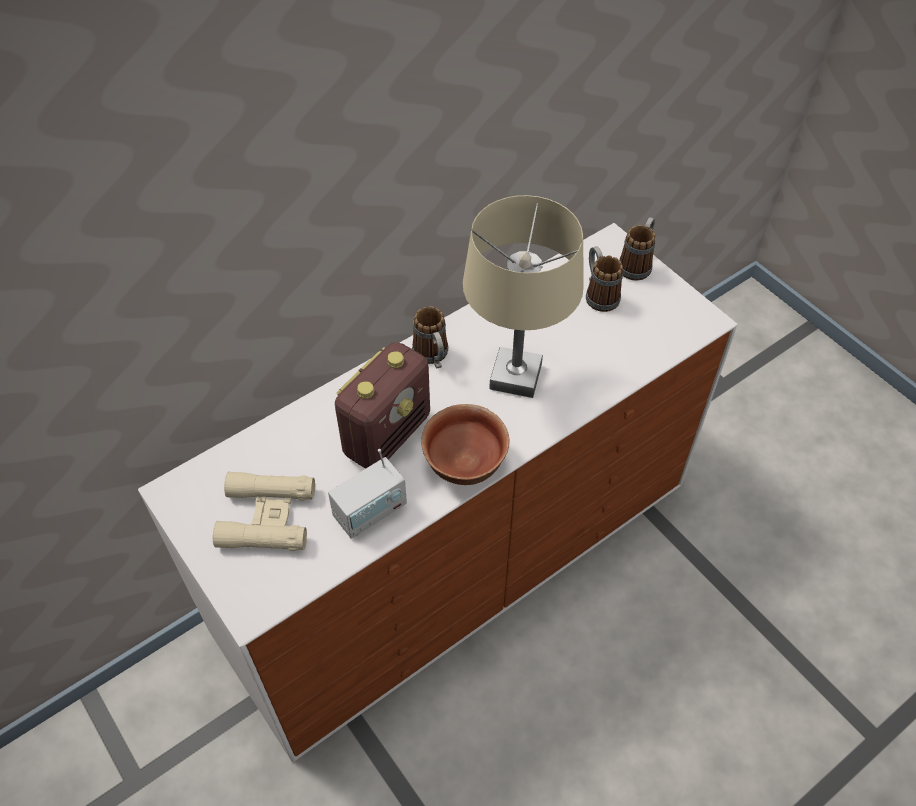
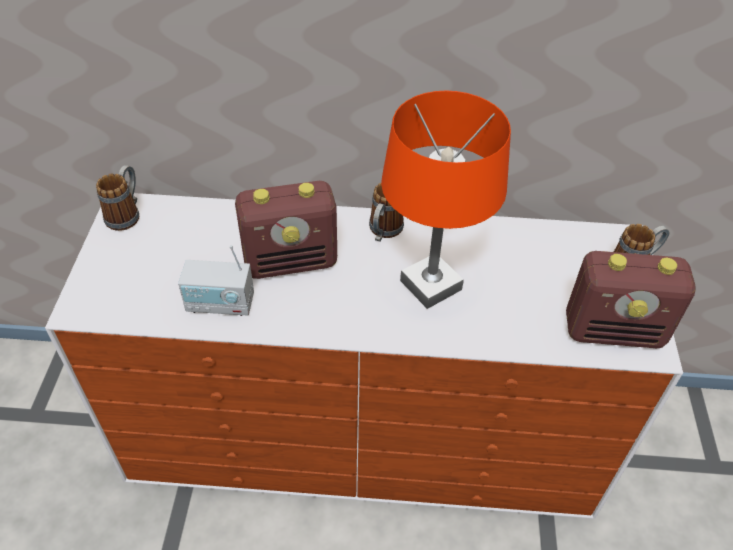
camera: 40 degrees right, 5 degrees down
beige binoculars [213,472,315,551] -> none
bowl [421,404,509,485] -> none
beige table lamp [463,195,584,398] -> orange table lamp [381,91,511,309]
mug [586,246,623,312] -> mug moved to [96,165,139,231]
none -> radio [566,251,695,348]

